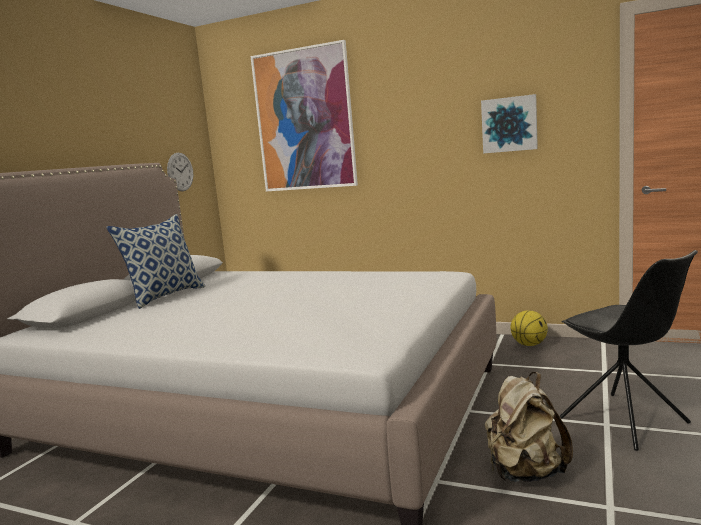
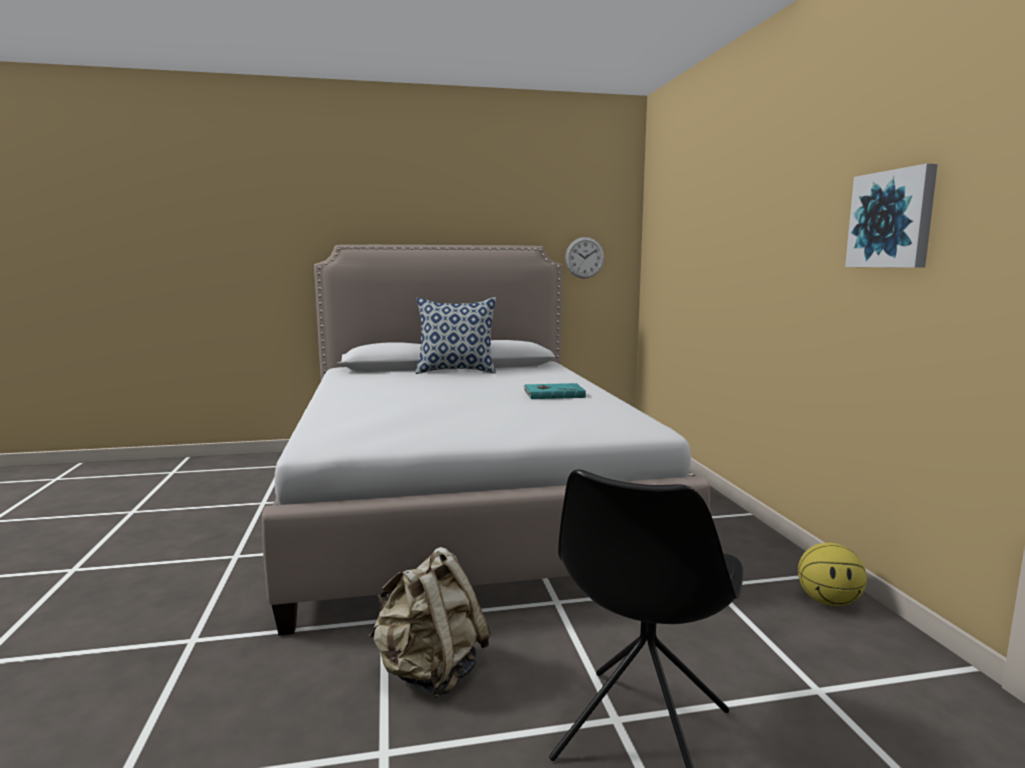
camera: 55 degrees right, 0 degrees up
picture [251,40,358,191] -> none
none -> turquoise book [523,383,586,399]

